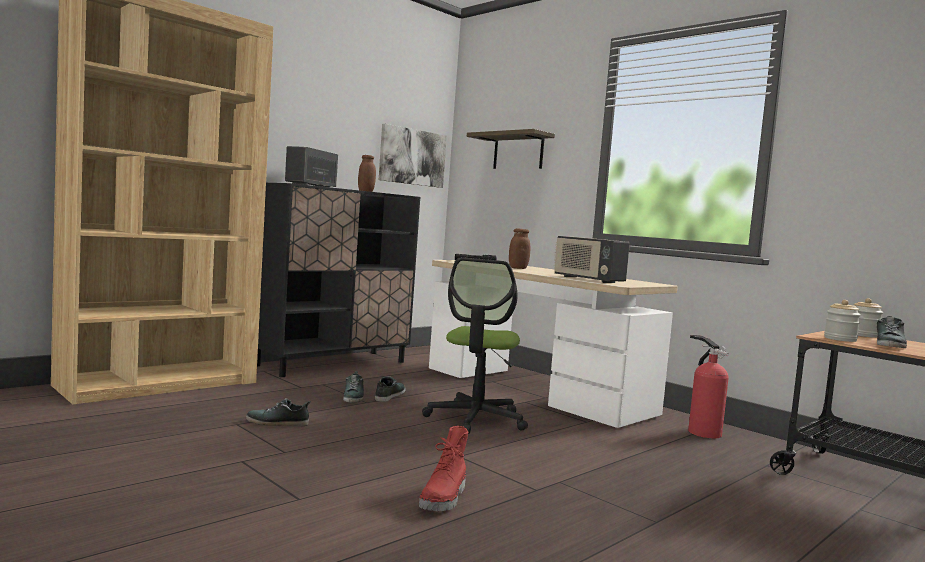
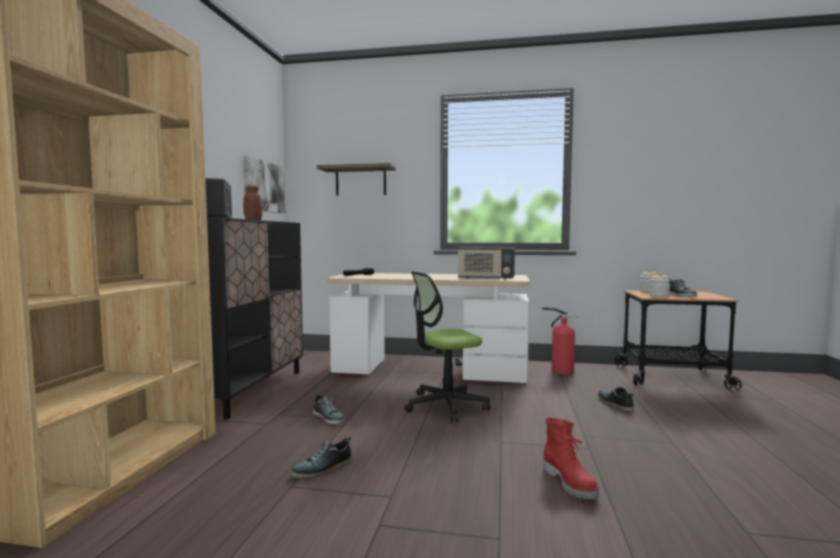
camera: 35 degrees left, 0 degrees up
shoe [375,376,405,402] -> shoe moved to [598,387,634,412]
office chair [422,257,528,434] -> office chair turned 90 degrees clockwise [404,271,490,423]
brown jar [509,228,530,269] -> none

